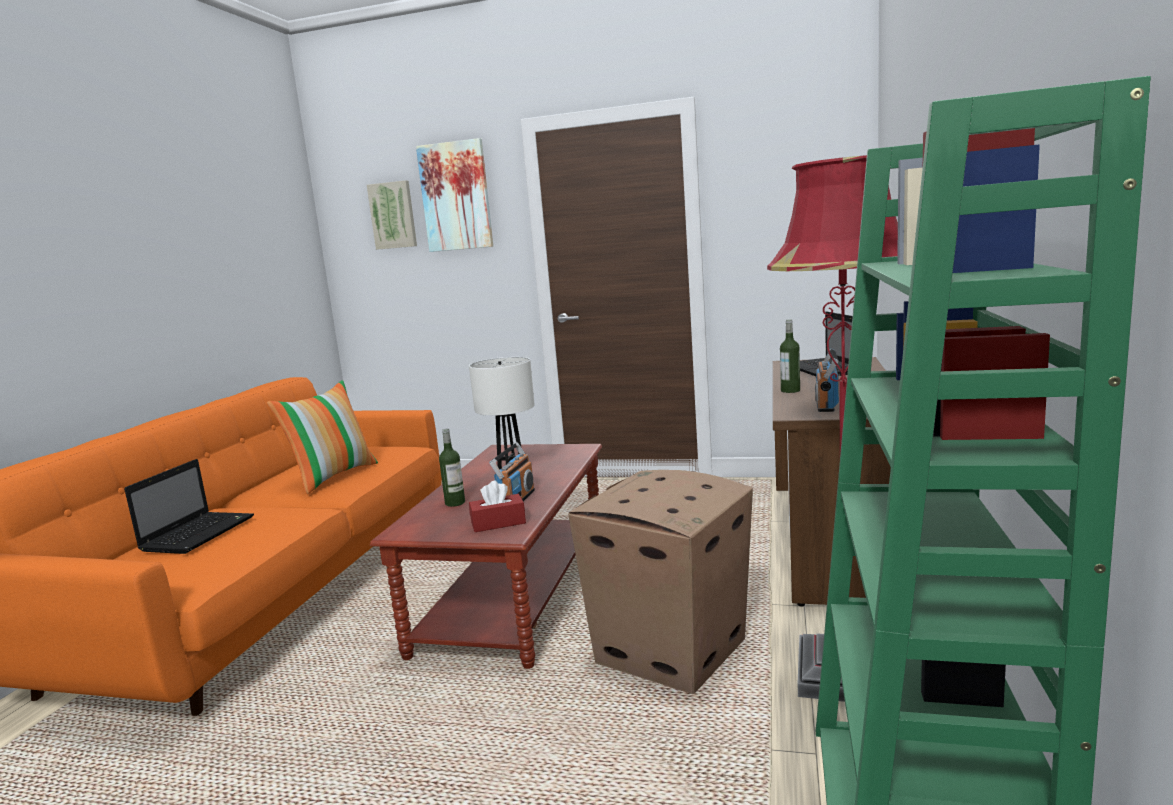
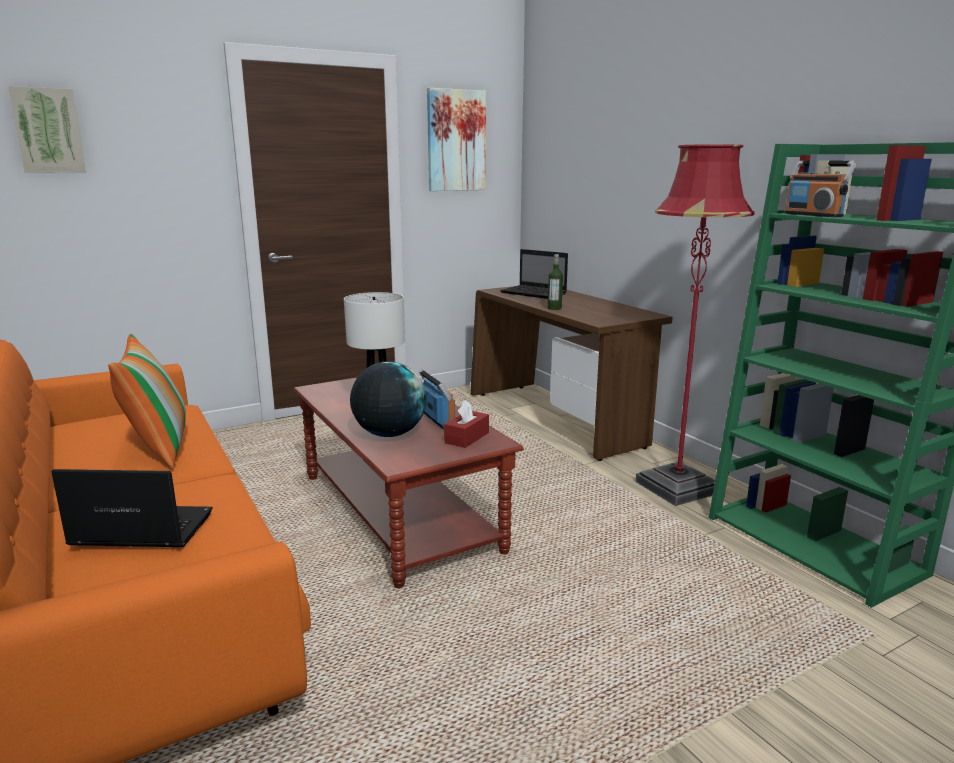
camera: 45 degrees left, 5 degrees up
laptop [124,459,254,554] -> laptop turned 60 degrees counterclockwise [51,469,213,547]
picture [416,138,493,252] -> picture moved to [427,88,486,191]
bottle [439,428,465,507] -> globe [350,361,426,437]
cardboard box [568,470,753,694] -> none
radio [815,349,839,412] -> radio moved to [784,161,856,217]

